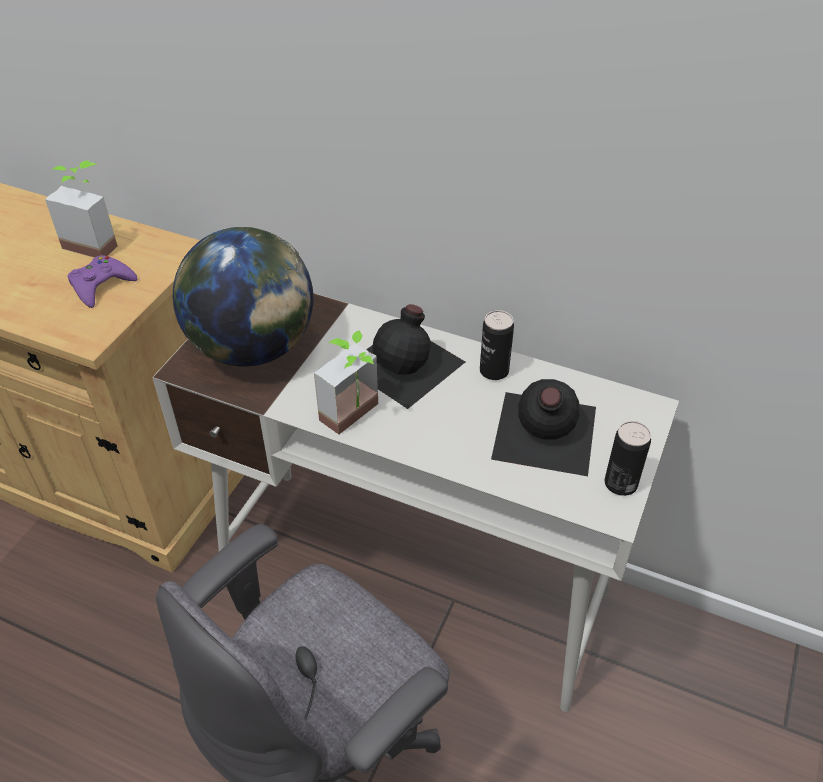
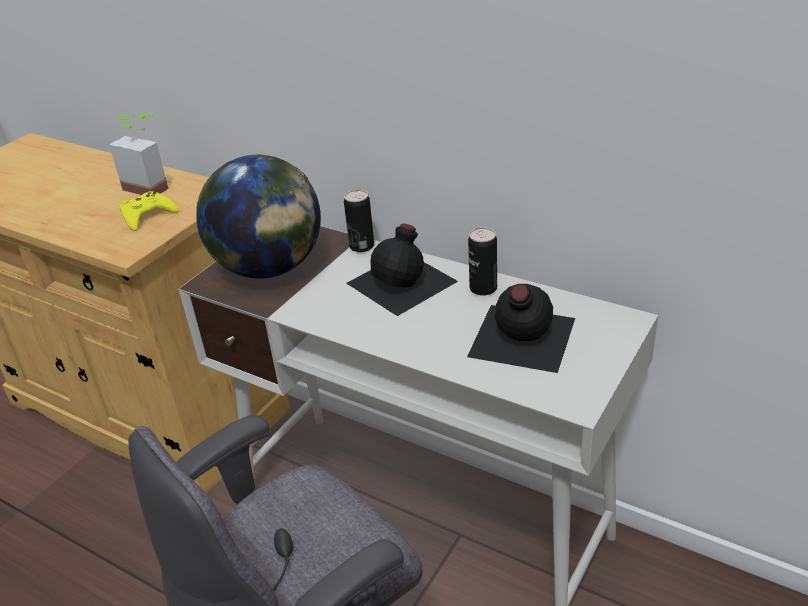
camera: 10 degrees right, 10 degrees down
purple game controller [67,255,137,308] -> yellow game controller [119,191,178,231]
potted plant [314,331,378,434] -> none
can [604,421,651,496] -> can moved to [344,190,374,252]

